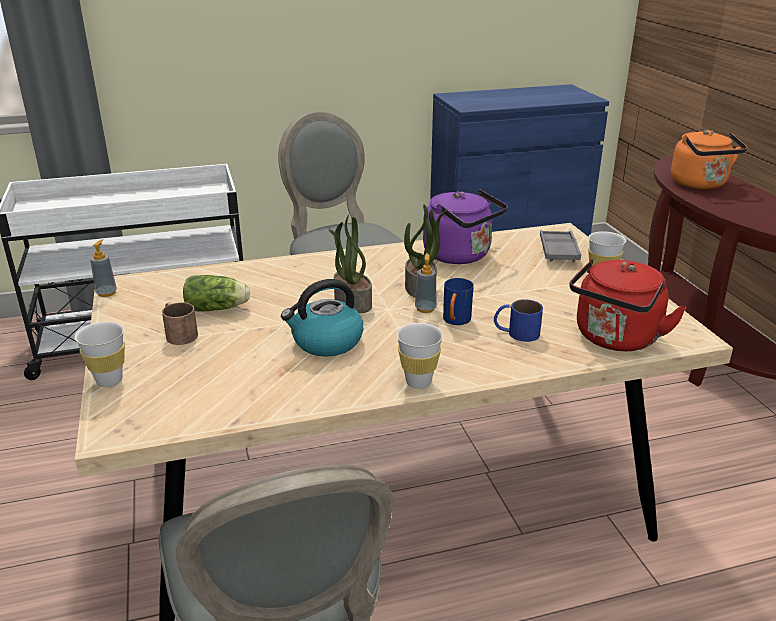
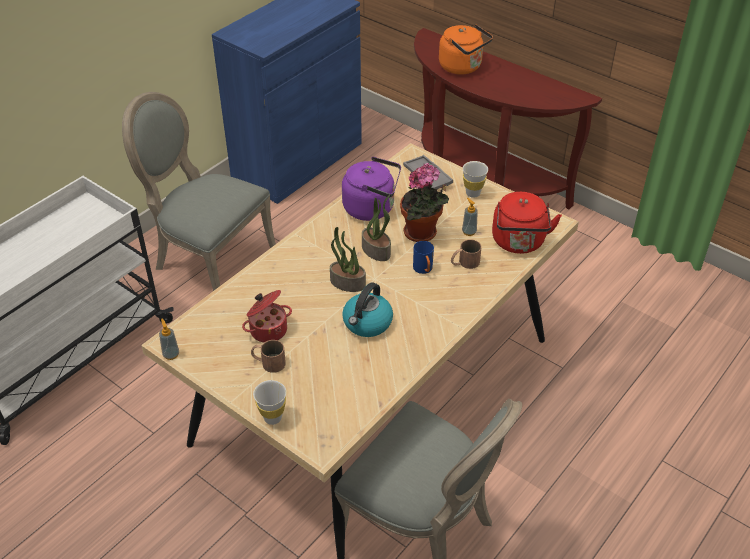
camera: 35 degrees left, 15 degrees up
lettuce [183,275,250,312] -> cooking pot [242,290,292,343]
white cup [396,323,443,389] -> none
soap dispenser [415,253,437,313] -> soap dispenser moved to [462,198,478,236]
blue mug [494,299,543,342] -> brown mug [451,239,482,269]
none -> potted plant [400,163,449,242]

